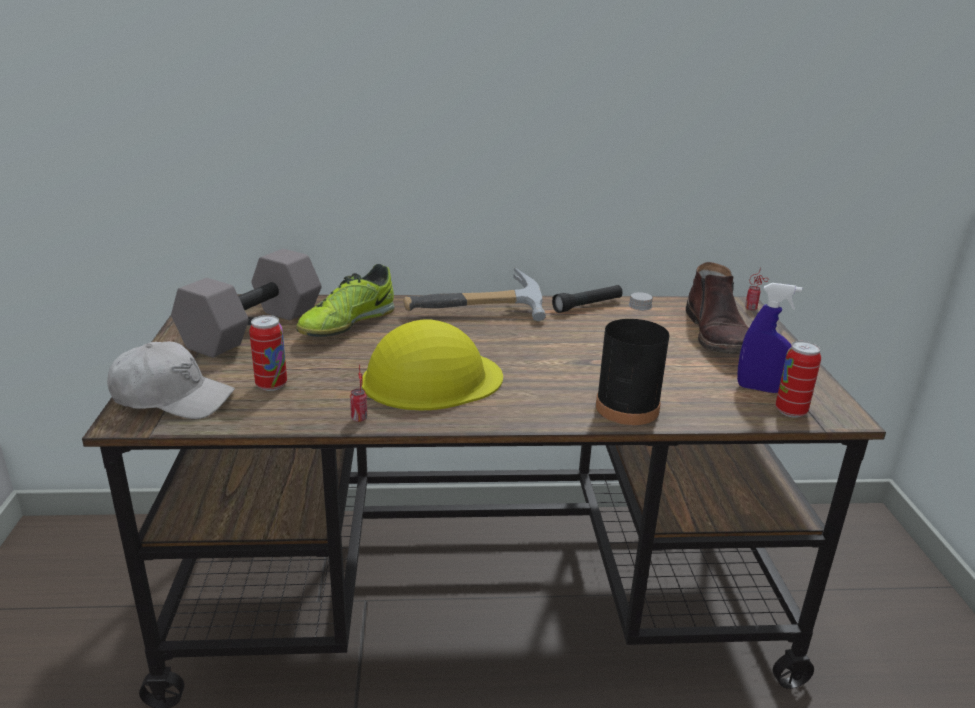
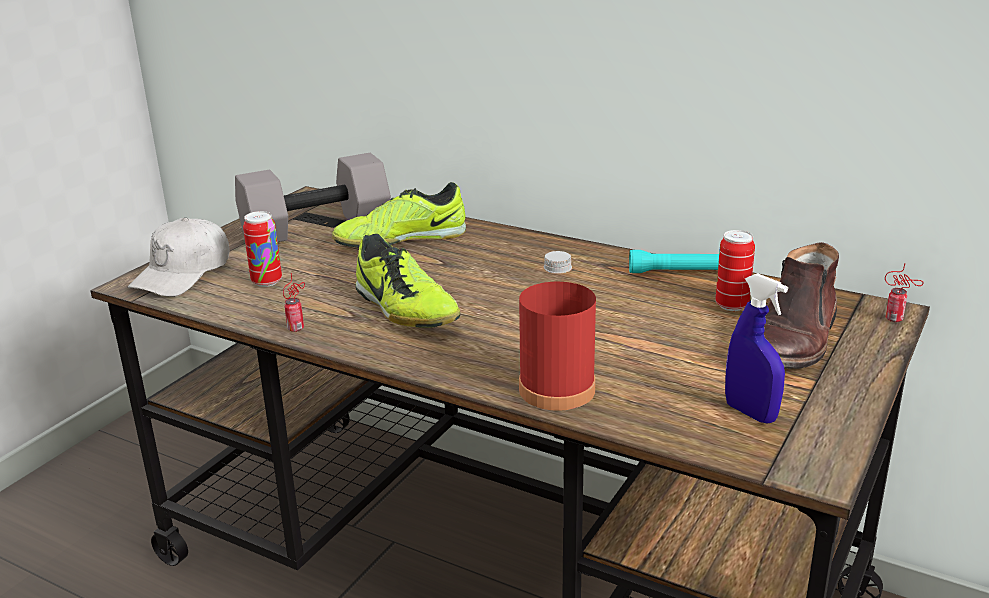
camera: 35 degrees right, 0 degrees up
white cap [107,342,235,419] -> white cap turned 75 degrees clockwise [128,218,230,297]
yellow hard hat [361,319,503,410] -> shoe [356,233,460,328]
hammer [403,268,546,321] -> none
black flashlight [552,285,623,313] -> turquoise flashlight [629,250,719,273]
black bottle [596,292,669,425] -> red bottle [519,251,596,411]
can [776,341,821,418] -> can moved to [716,230,755,311]

